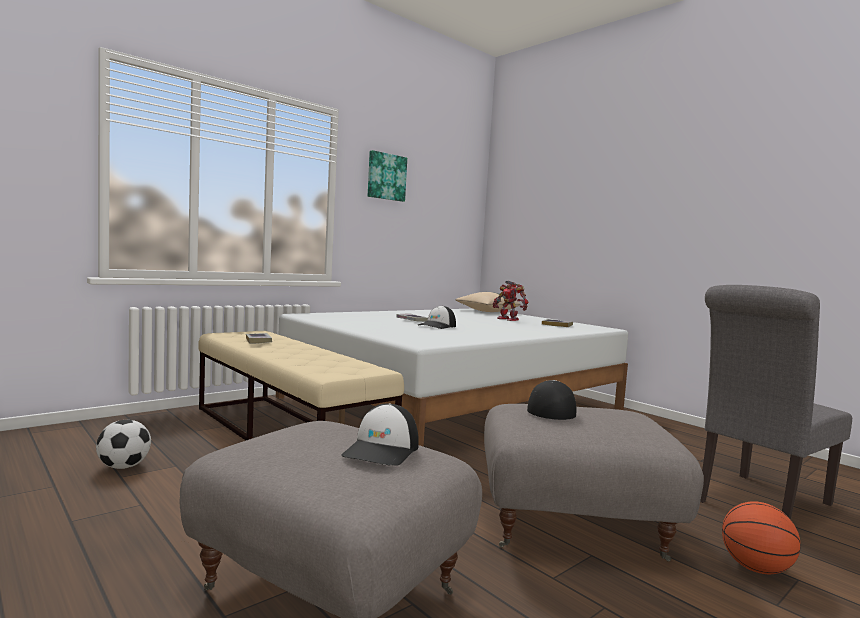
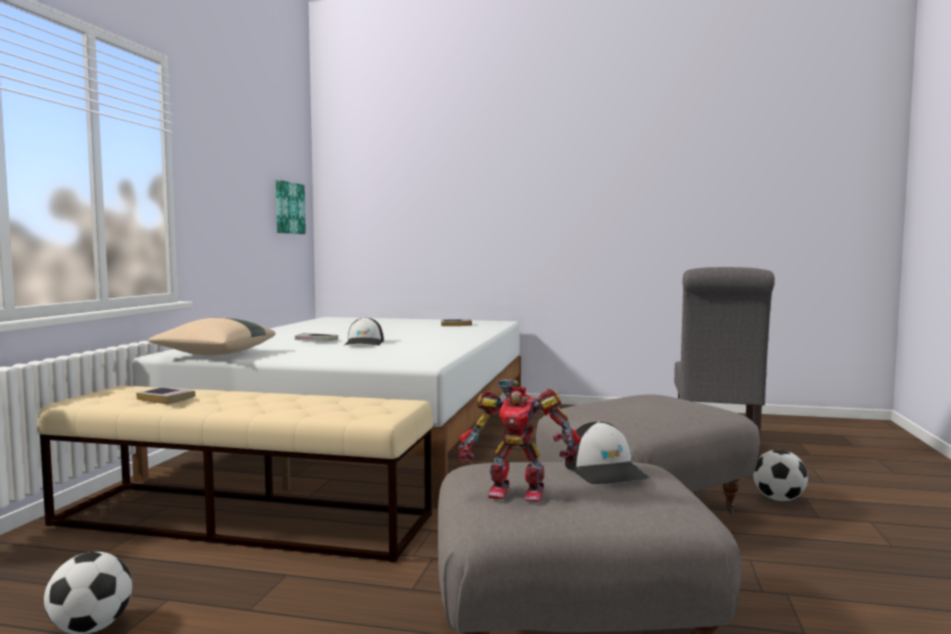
camera: 35 degrees left, 0 degrees up
picture [368,150,407,202] -> picture moved to [276,180,306,234]
beige pillow [455,292,521,312] -> beige pillow moved to [148,318,276,355]
toy robot [493,281,528,321] -> toy robot moved to [458,379,581,502]
cap [527,380,576,420] -> none
basketball [722,501,801,574] -> football [753,450,808,501]

